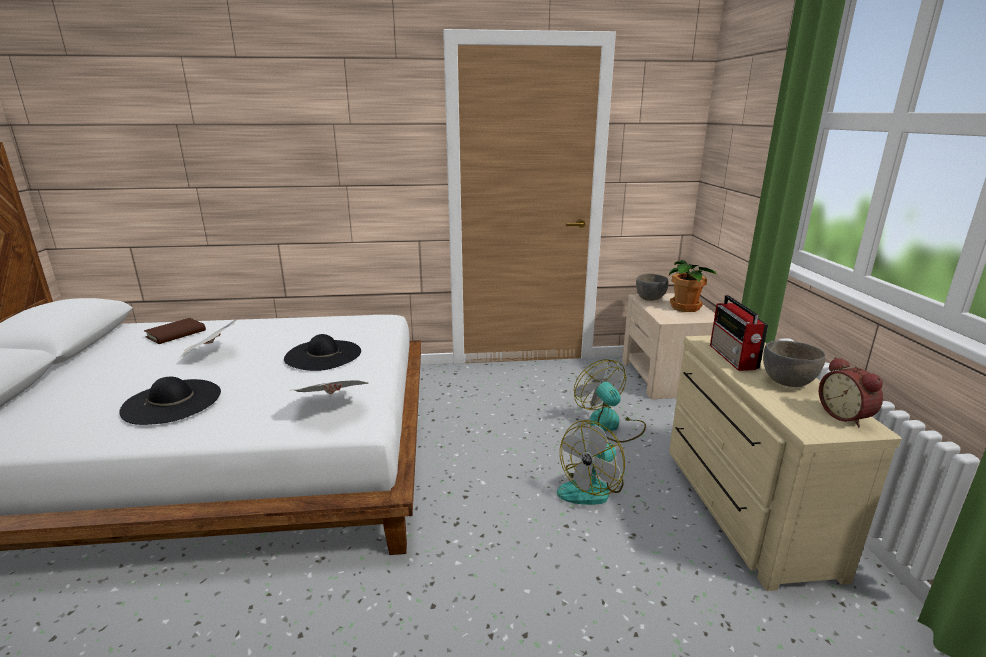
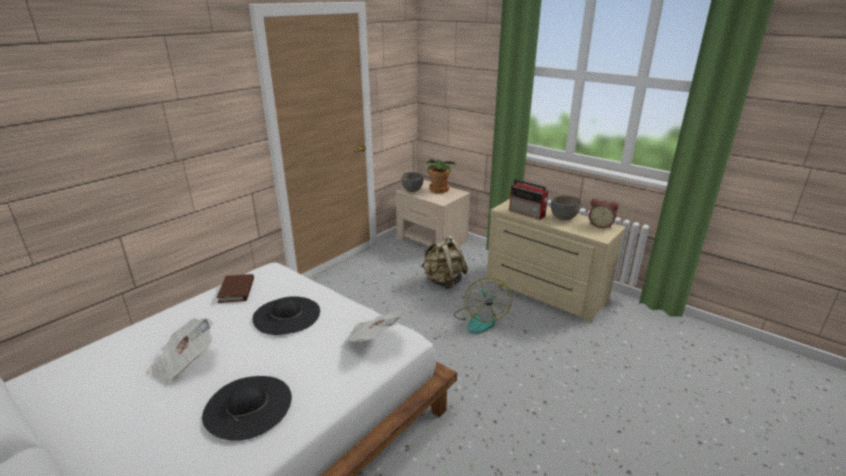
camera: 45 degrees left, 5 degrees up
brown book [144,318,206,344] -> brown book moved to [217,274,254,303]
fan [574,360,646,443] -> beige backpack [421,235,468,289]

